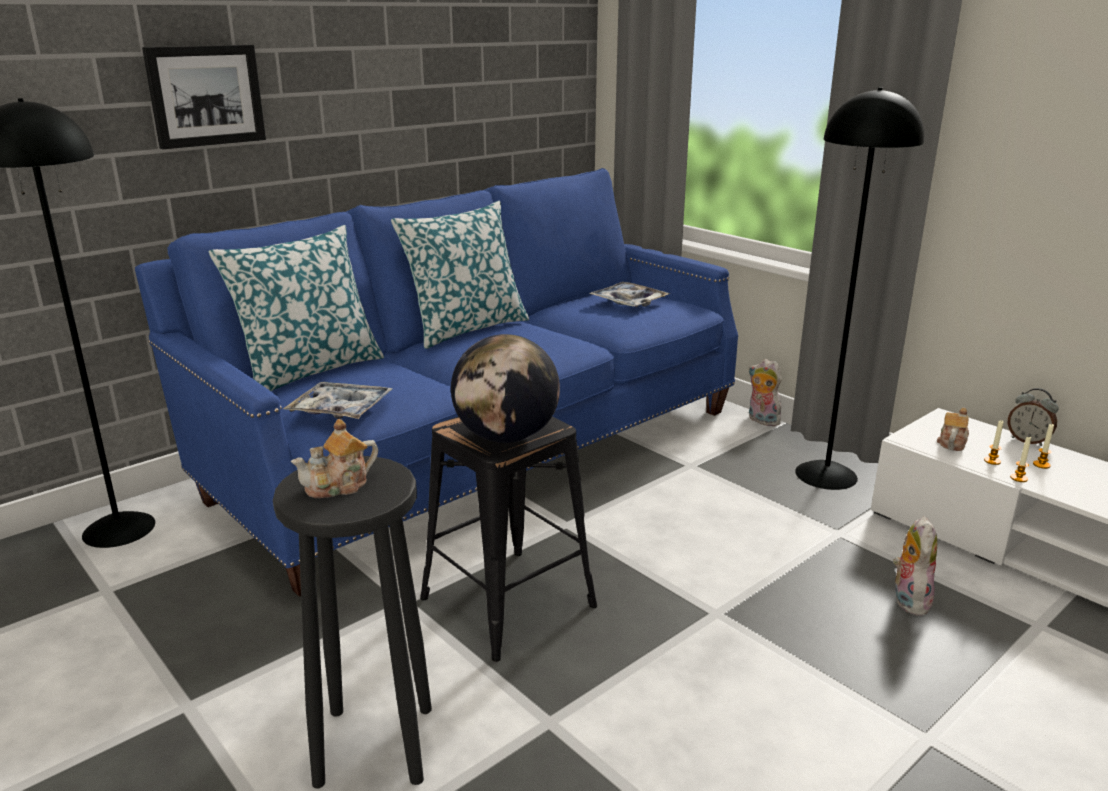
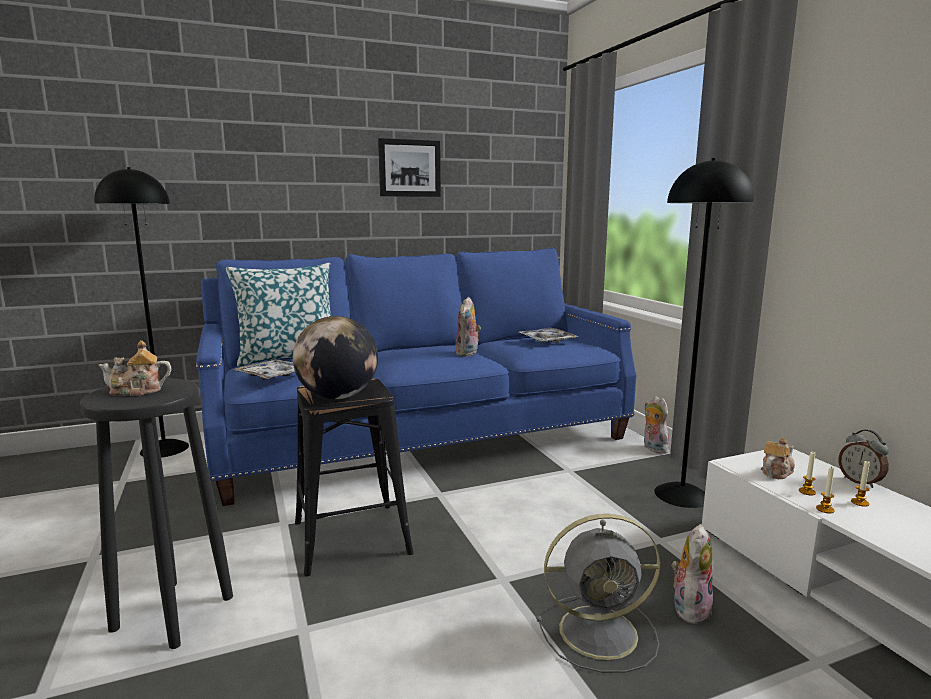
camera: 20 degrees right, 10 degrees down
picture [142,45,266,149] -> picture moved to [378,138,441,197]
pillow [391,201,529,349] -> none
none -> plush toy [456,297,481,357]
none -> grey fan [536,514,661,673]

